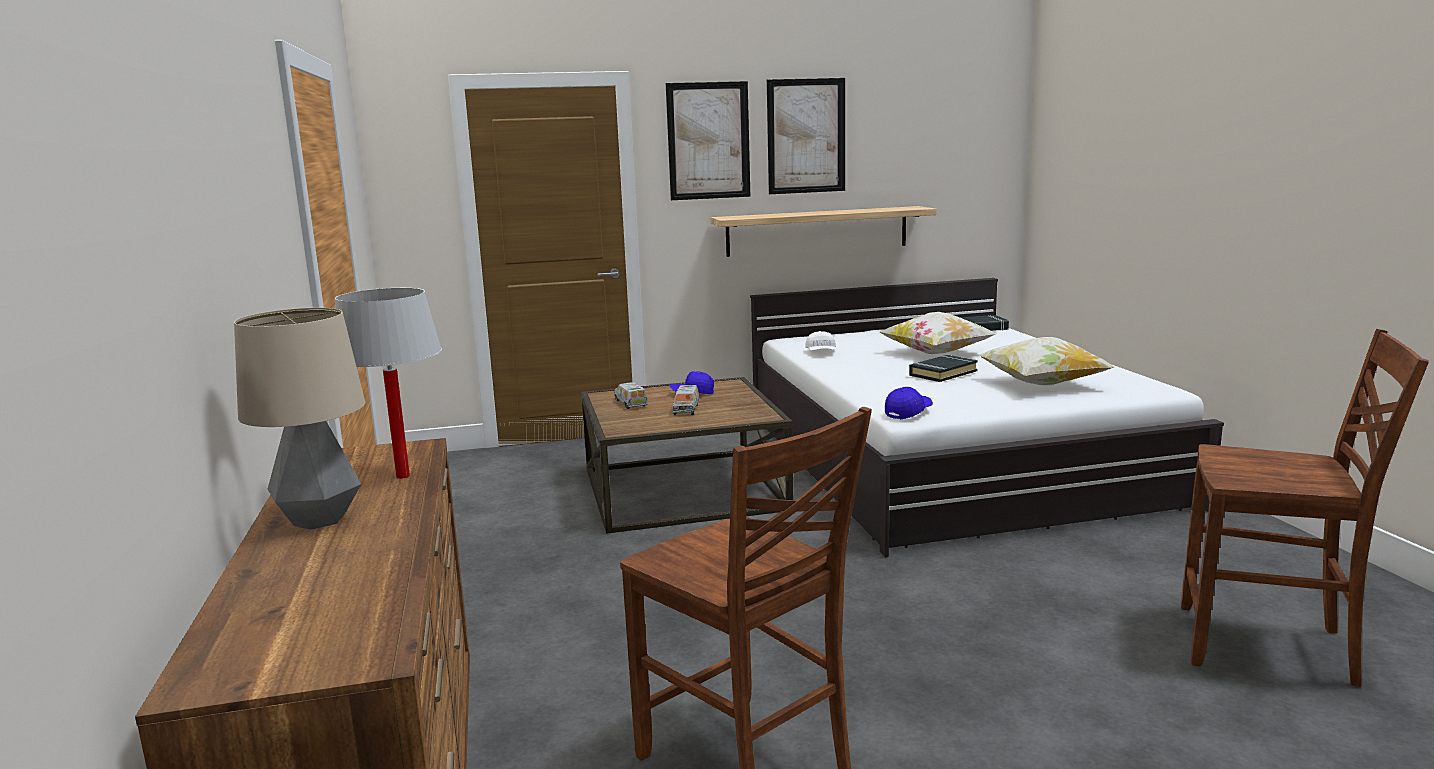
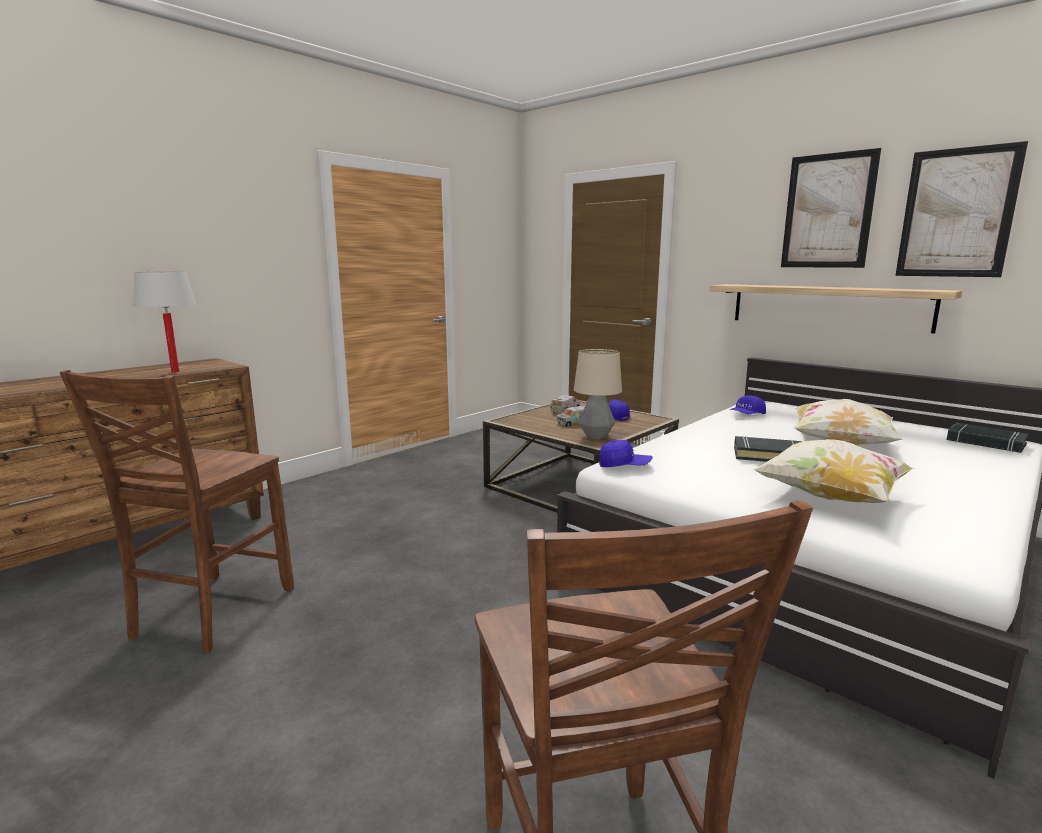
camera: 55 degrees right, 0 degrees up
table lamp [234,308,365,530] -> table lamp moved to [574,349,622,440]
picture [666,81,750,200] -> picture moved to [895,141,1028,277]
white cap [805,331,836,351] -> blue cap [730,396,766,414]

